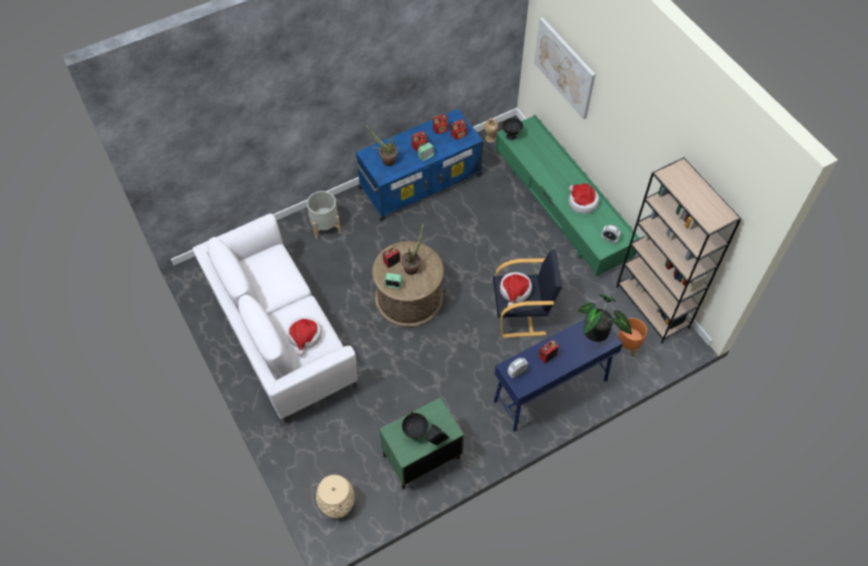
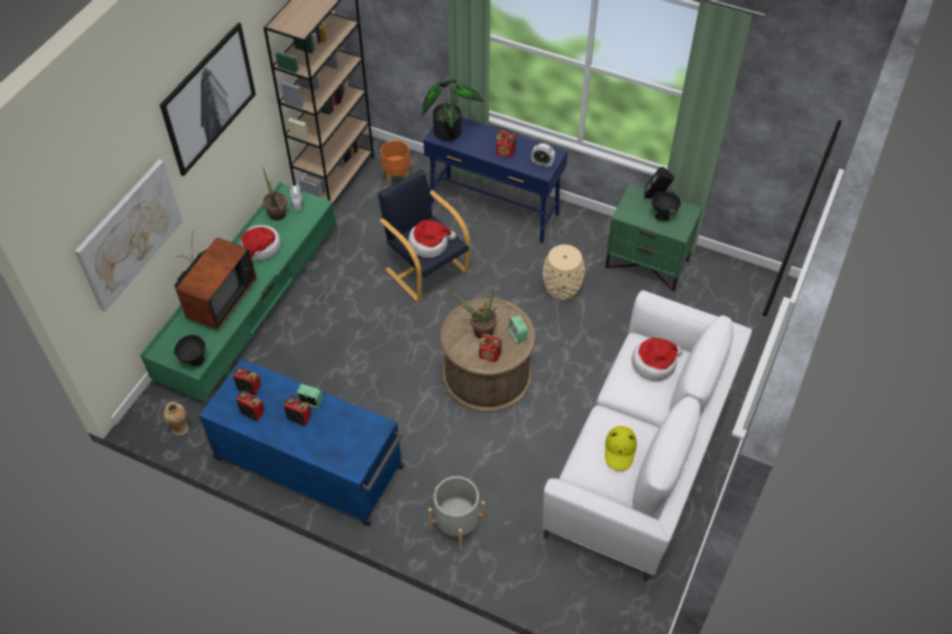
camera: 125 degrees left, 5 degrees down
beige stool [316,475,355,518] -> beige stool moved to [543,244,585,300]
potted plant [364,124,398,166] -> potted plant moved to [263,167,287,221]
none -> picture [160,22,256,176]
none -> television [175,230,256,330]
none -> yellow hat [605,426,637,471]

